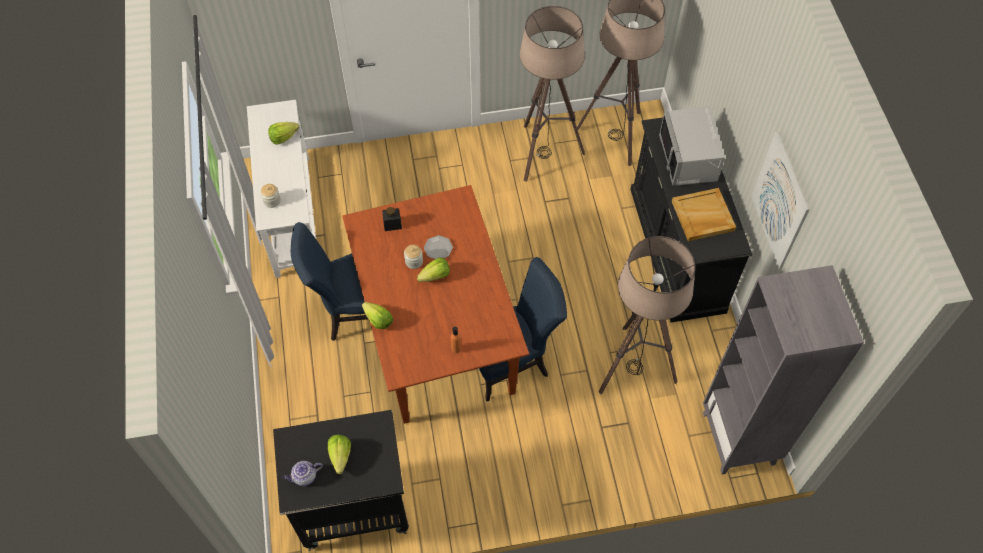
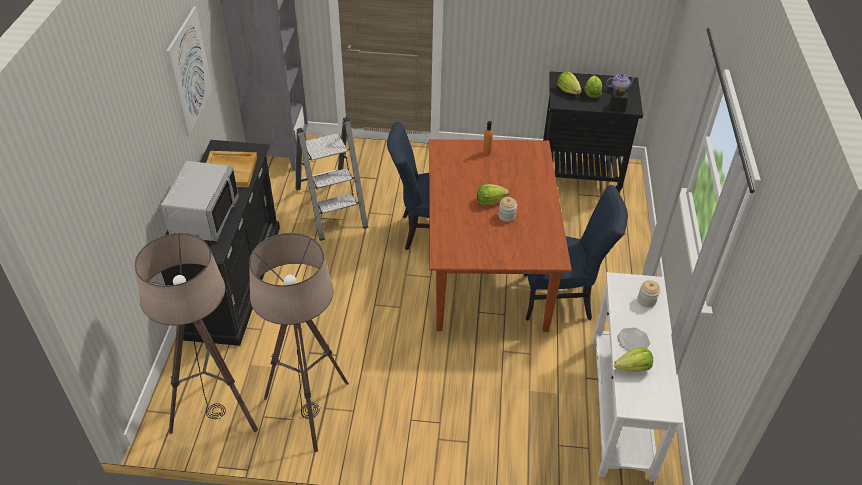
camera: 165 degrees left, 15 degrees down
lettuce [362,302,393,329] -> lettuce moved to [557,71,582,94]
black jar [382,207,402,231] -> black jar moved to [610,87,628,112]
plate [424,235,453,259] -> plate moved to [617,328,650,351]
floor lamp [598,236,695,394] -> grey step ladder [295,117,368,241]

